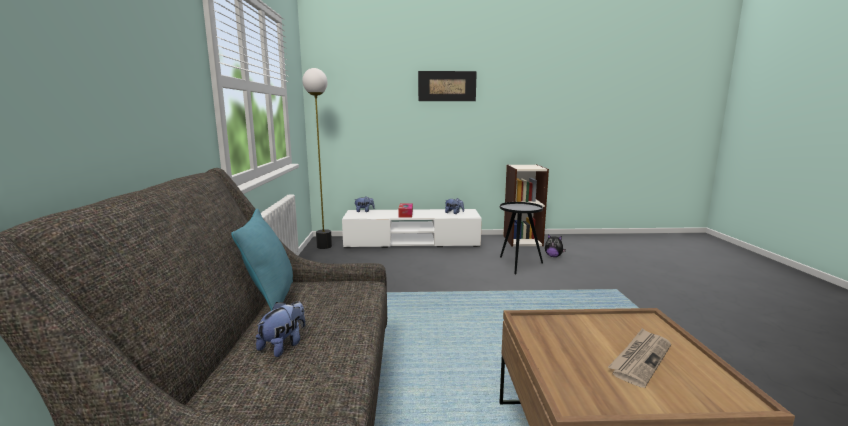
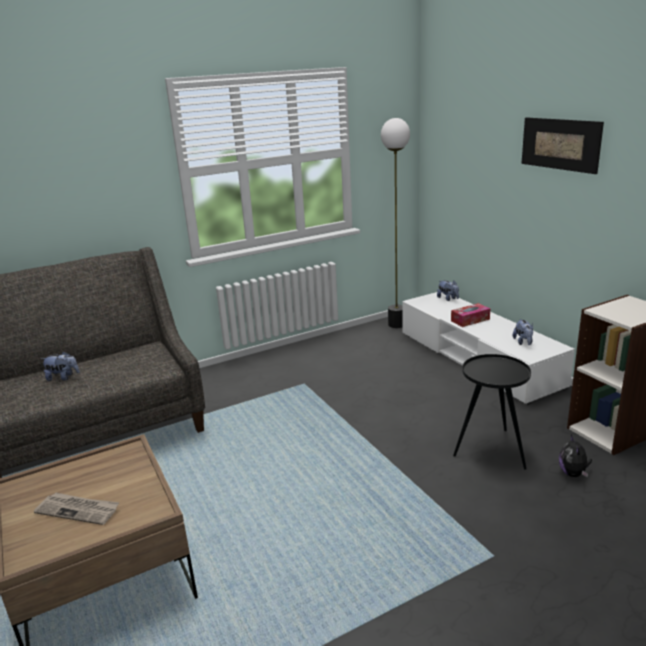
camera: 65 degrees right, 10 degrees up
turquoise pillow [231,209,293,311] -> none

